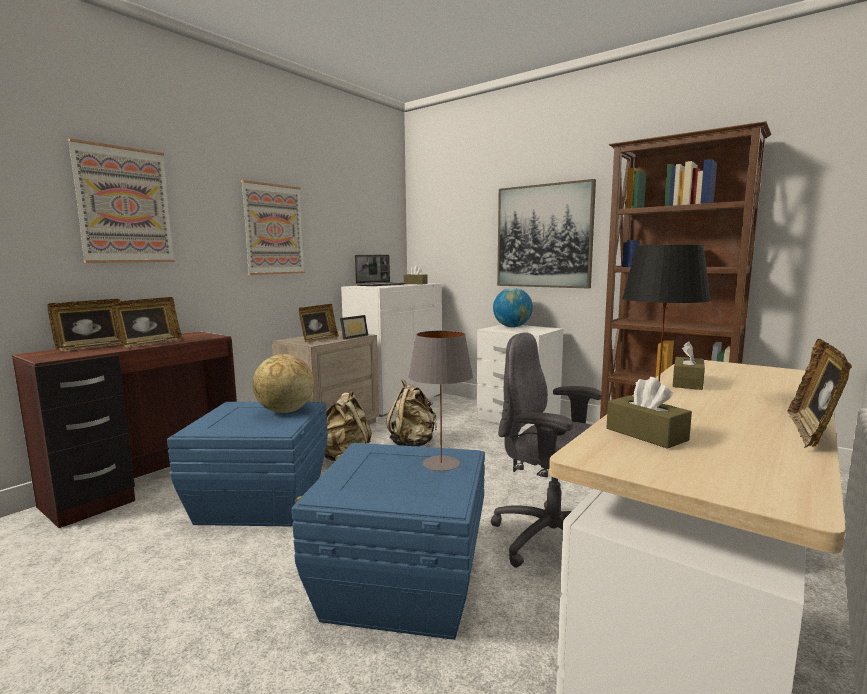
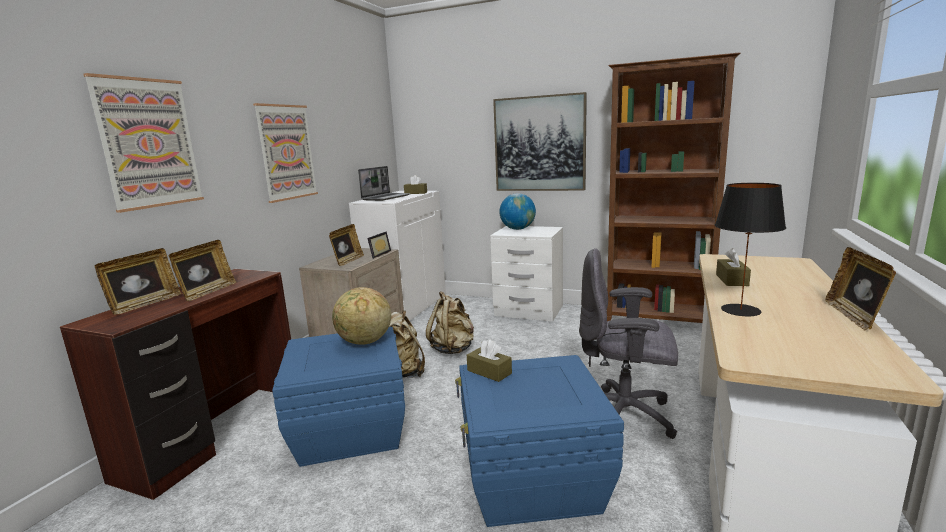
camera: 15 degrees left, 5 degrees up
grey table lamp [408,330,473,471] -> none
brown tissue box [607,377,692,449] -> brown tissue box moved to [467,339,512,382]

